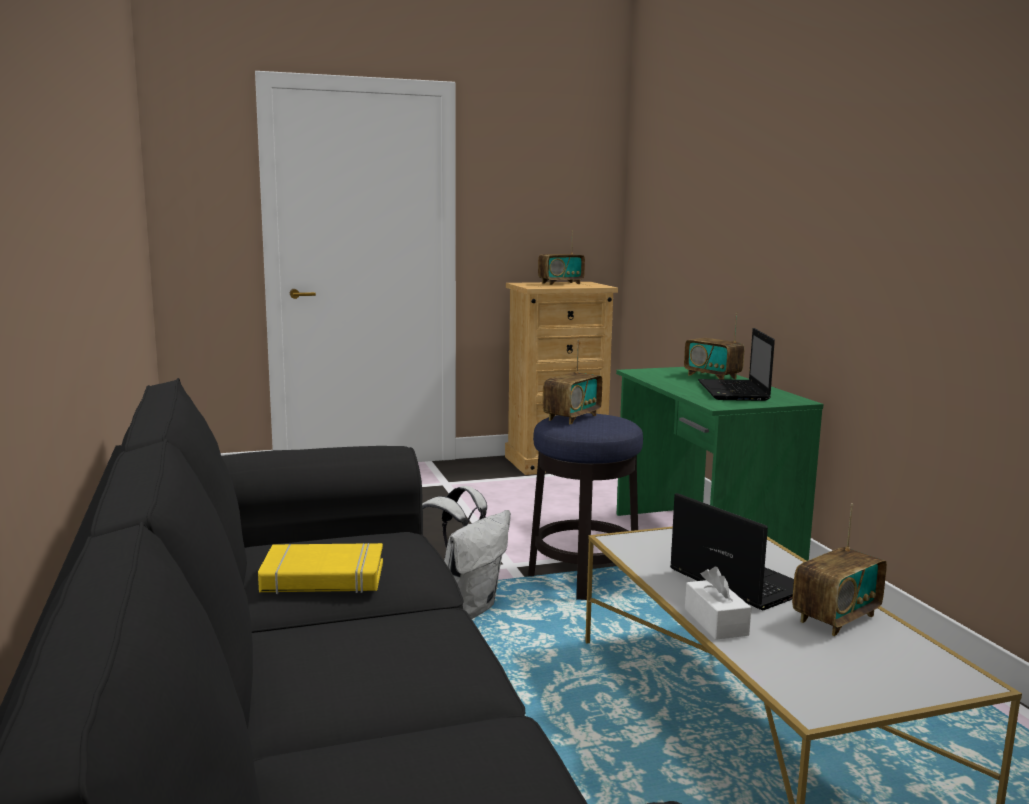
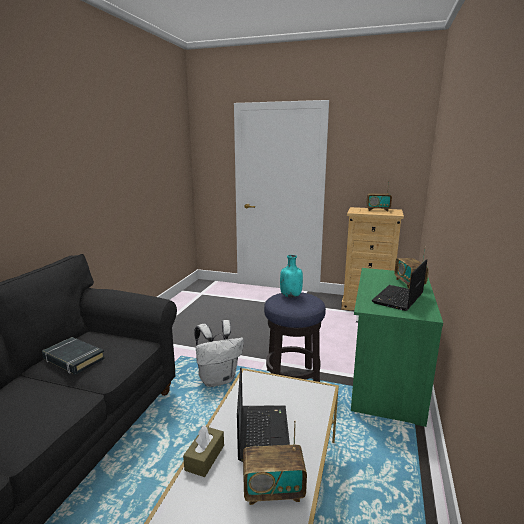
camera: 35 degrees right, 5 degrees up
yellow book [258,543,383,594] -> black book [42,337,105,375]
radio [542,340,602,424] -> turquoise bottle [280,255,303,298]
white tissue box [685,567,752,640] -> brown tissue box [183,425,224,477]

